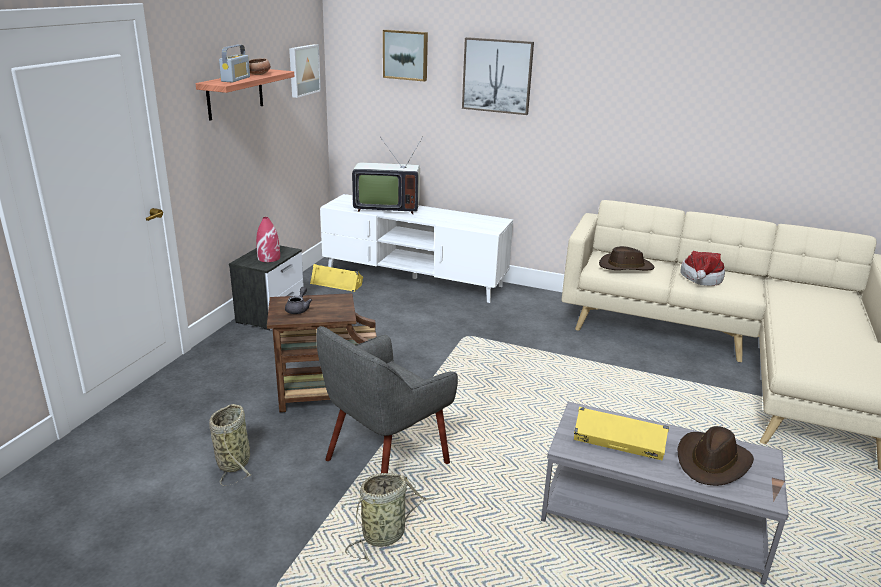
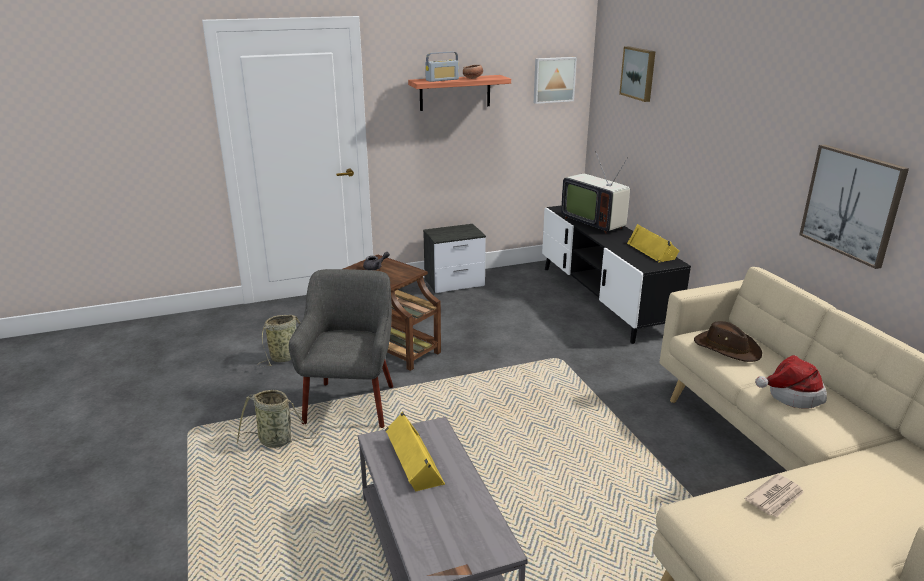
camera: 50 degrees right, 0 degrees up
red vase [256,217,280,262] -> none
yellow speaker [310,264,363,292] -> yellow speaker moved to [627,224,679,262]
grey armchair [316,326,458,473] -> grey armchair turned 90 degrees clockwise [289,269,393,428]
white tv stand [320,194,513,303] -> black tv stand [542,206,691,344]
picture [462,37,534,115] -> picture moved to [799,144,909,269]
brown hat [677,426,754,486] -> none
none -> newspaper [745,474,804,518]

